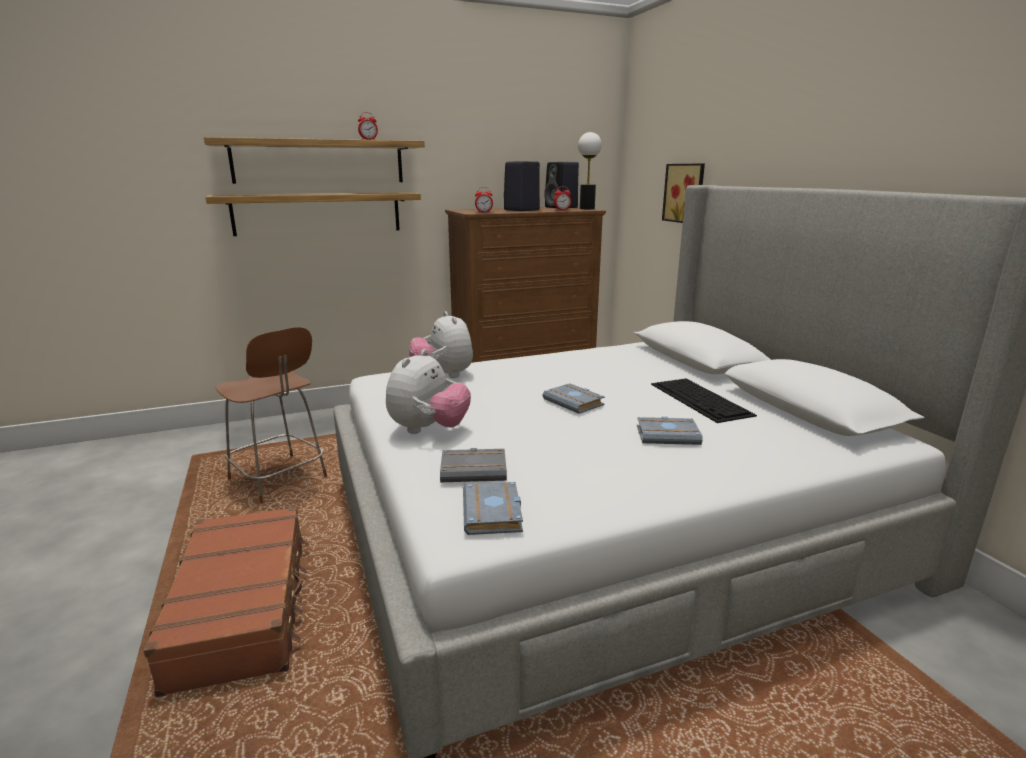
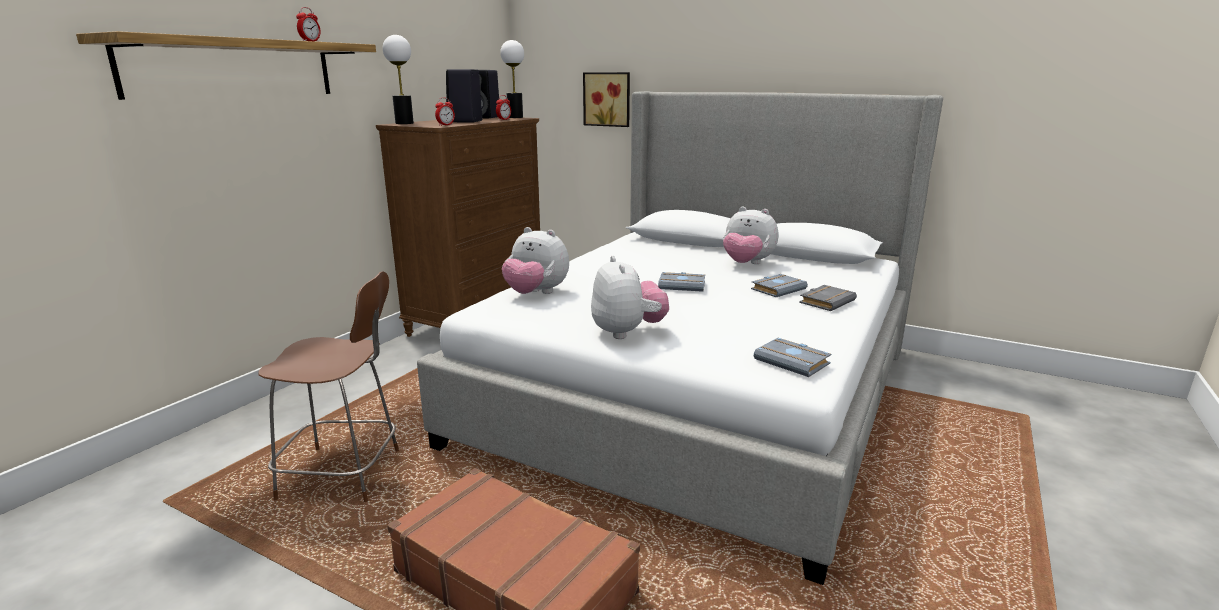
camera: 40 degrees left, 0 degrees up
shelf [205,192,421,236] -> none
grey book [440,448,507,482] -> grey book moved to [799,285,857,311]
keyboard [651,378,757,423] -> plush toy [723,207,778,264]
none -> table lamp [383,35,414,124]

